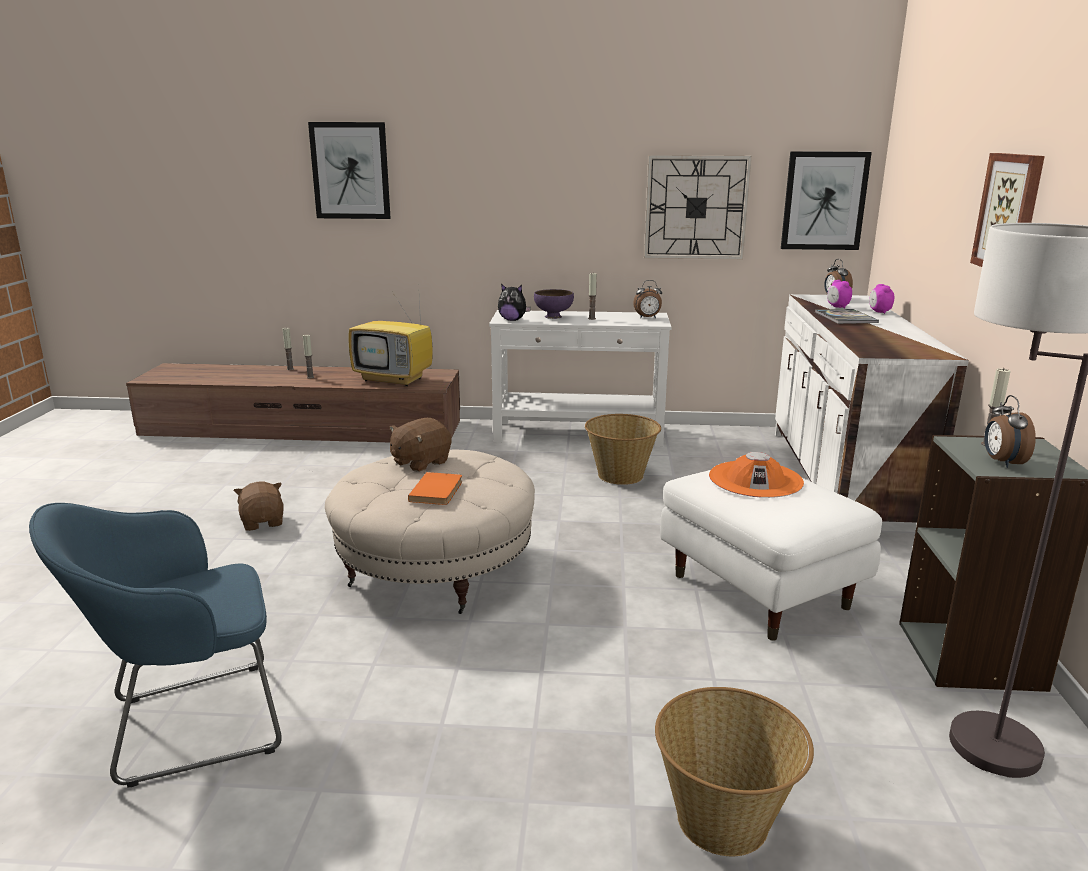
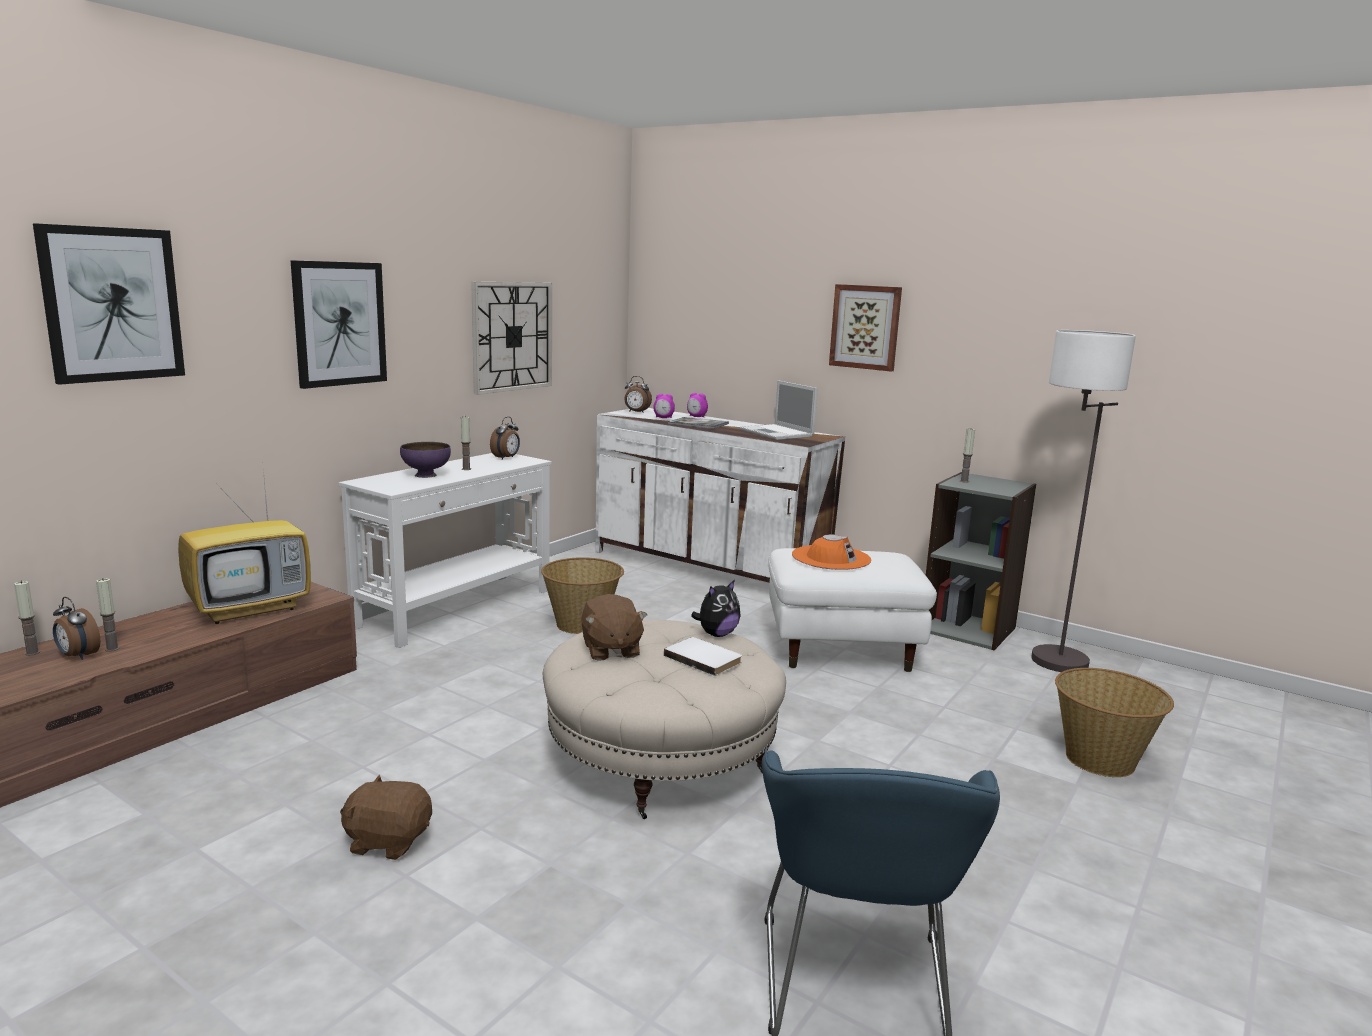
camera: 60 degrees left, 5 degrees down
orange book [408,472,462,505] -> white book [664,637,742,676]
plush toy [498,284,531,321] -> plush toy moved to [691,580,741,637]
picture [781,151,872,250] -> picture moved to [291,260,387,389]
alarm clock [984,395,1036,468] -> alarm clock moved to [53,597,100,660]
none -> laptop [739,380,818,440]

